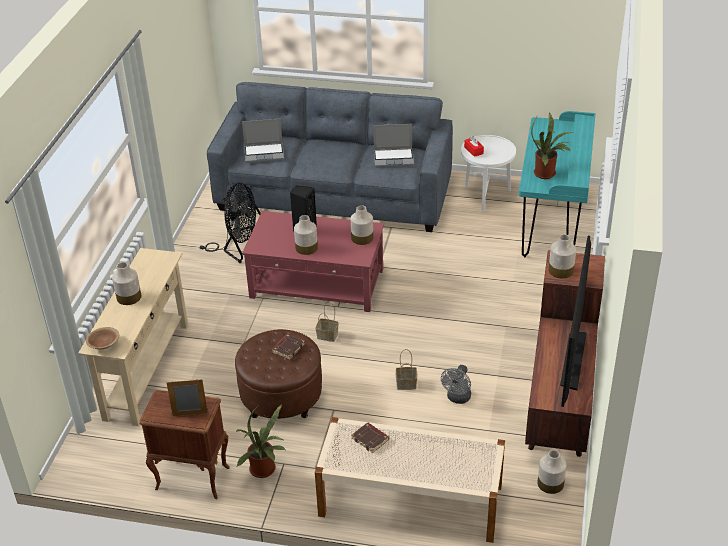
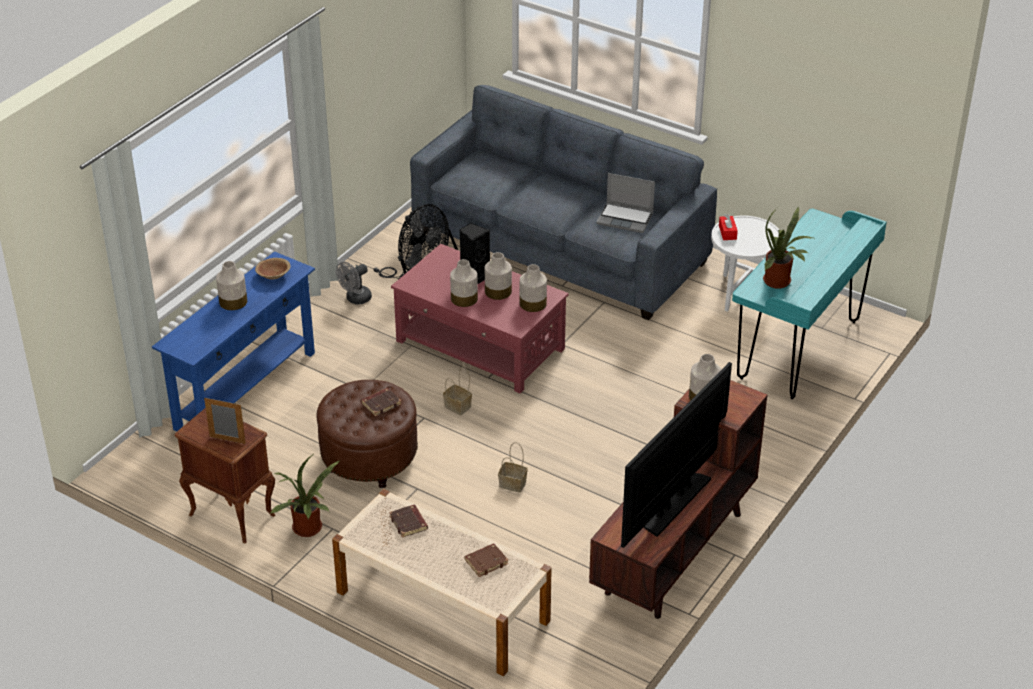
camera: 20 degrees right, 0 degrees up
beige console table [78,248,188,426] -> blue console table [152,251,315,432]
brown bowl [86,327,119,350] -> brown bowl moved to [255,258,291,279]
laptop [242,119,284,163] -> none
grey fan [441,365,471,404] -> grey fan moved to [336,262,372,304]
beige vase [537,450,567,494] -> beige vase moved to [485,252,512,300]
none -> brown book [464,543,509,577]

